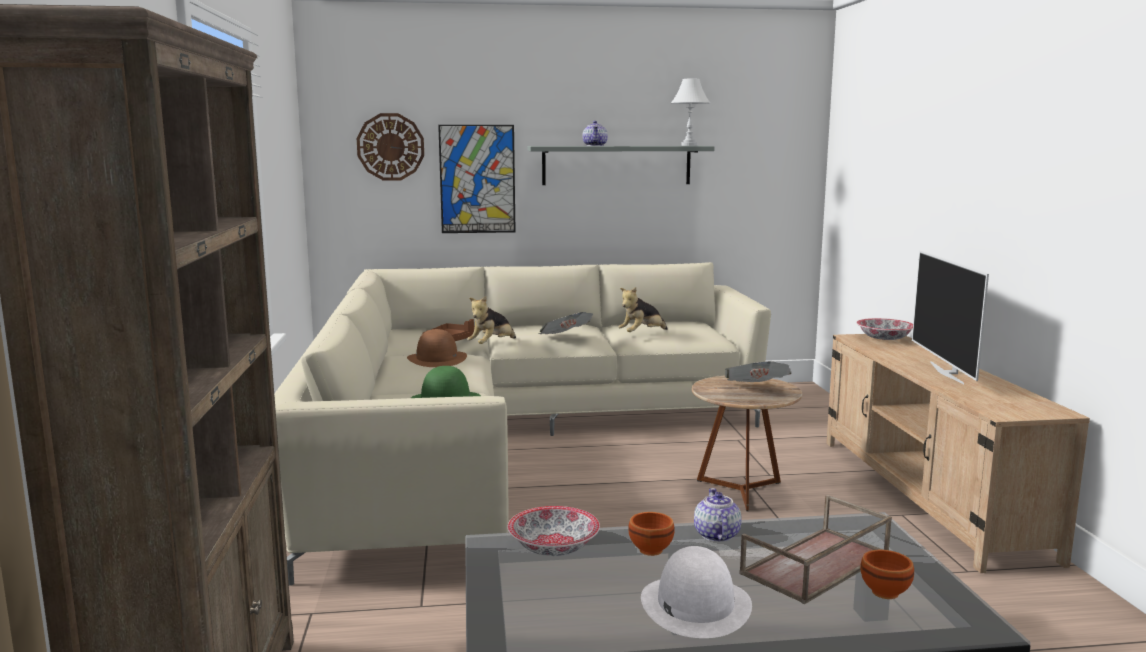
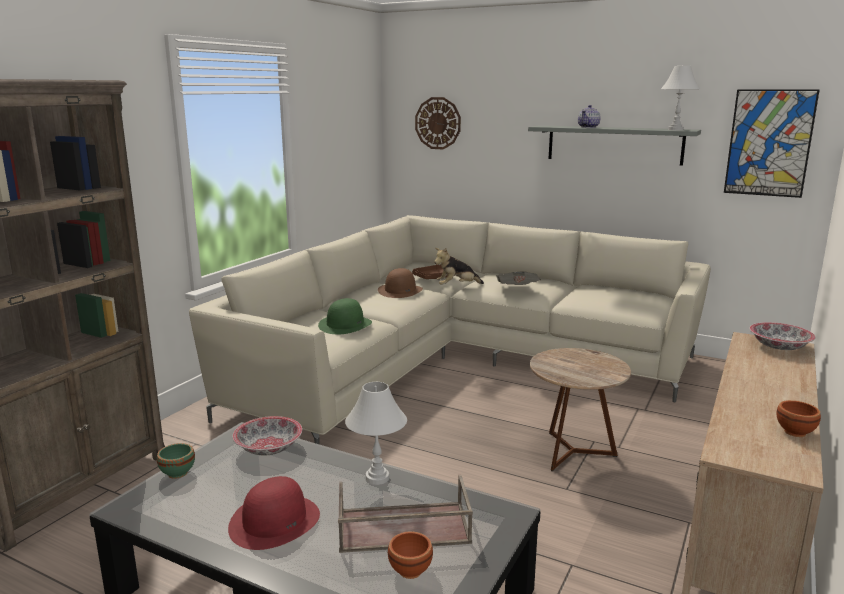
camera: 35 degrees right, 5 degrees up
picture [438,125,516,233] -> picture moved to [724,89,820,198]
plush toy [618,287,668,332] -> none
brown bowl [628,512,675,556] -> brown bowl moved to [777,400,821,437]
white hat [641,546,752,638] -> red hat [228,476,320,550]
teapot [694,488,741,542] -> white table lamp [345,382,407,485]
newspaper [725,361,791,382] -> none
television [912,251,989,384] -> none
none -> green bowl [157,443,195,479]

